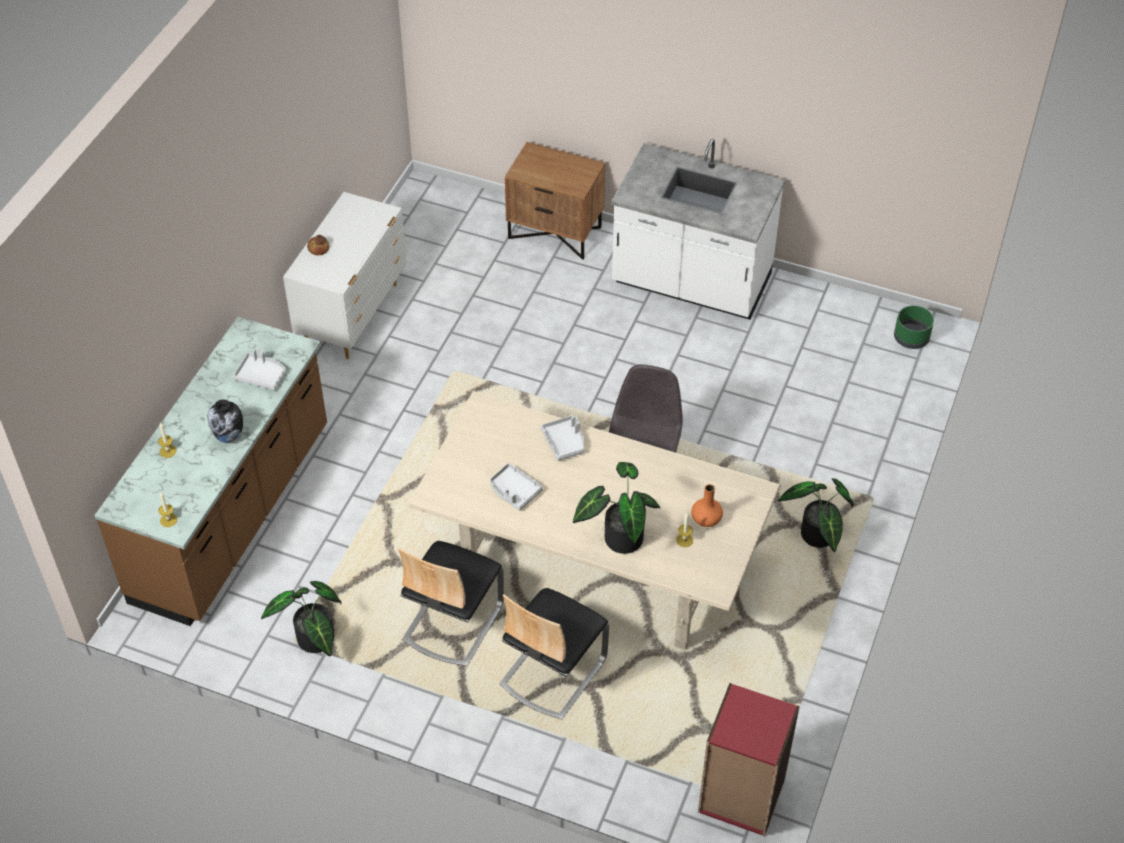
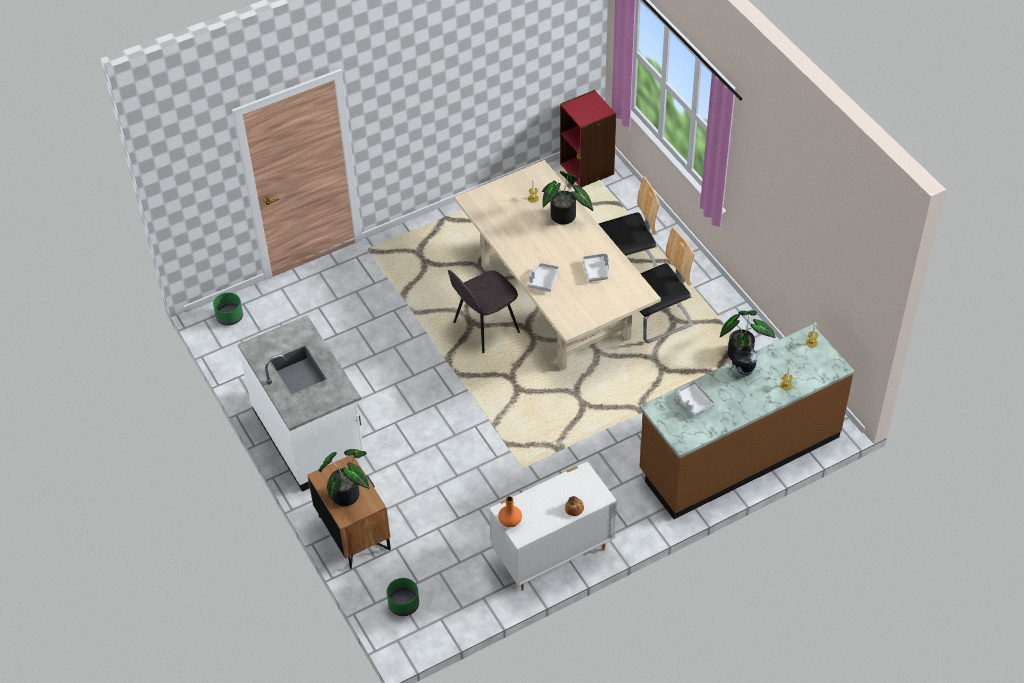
camera: 140 degrees left, 0 degrees up
orange vase [691,484,723,527] -> orange vase moved to [498,496,522,527]
potted plant [778,478,854,552] -> potted plant moved to [319,449,369,506]
none -> green planter [387,578,419,616]

